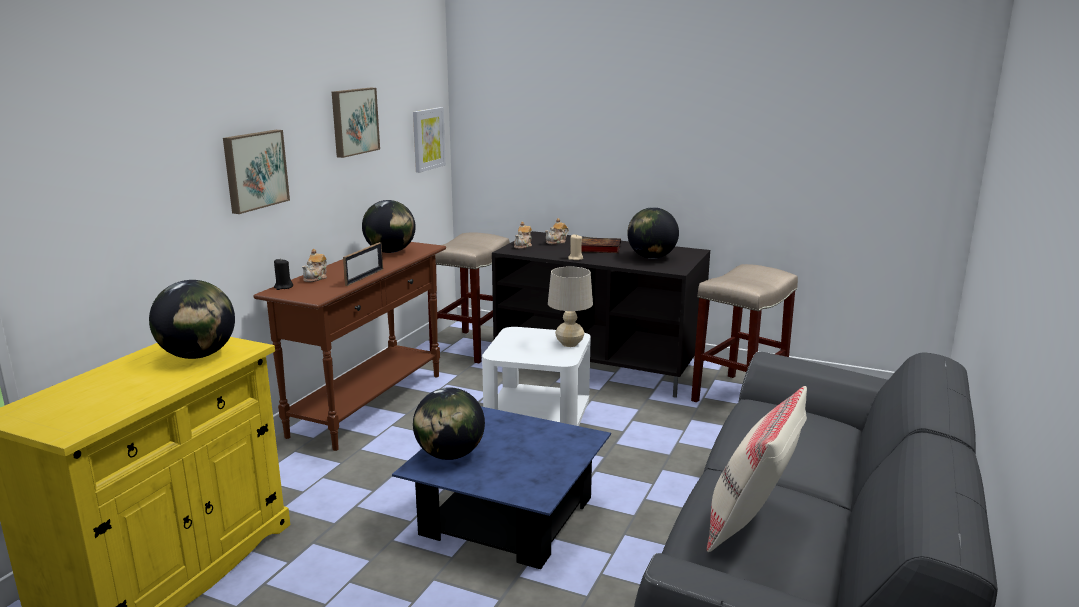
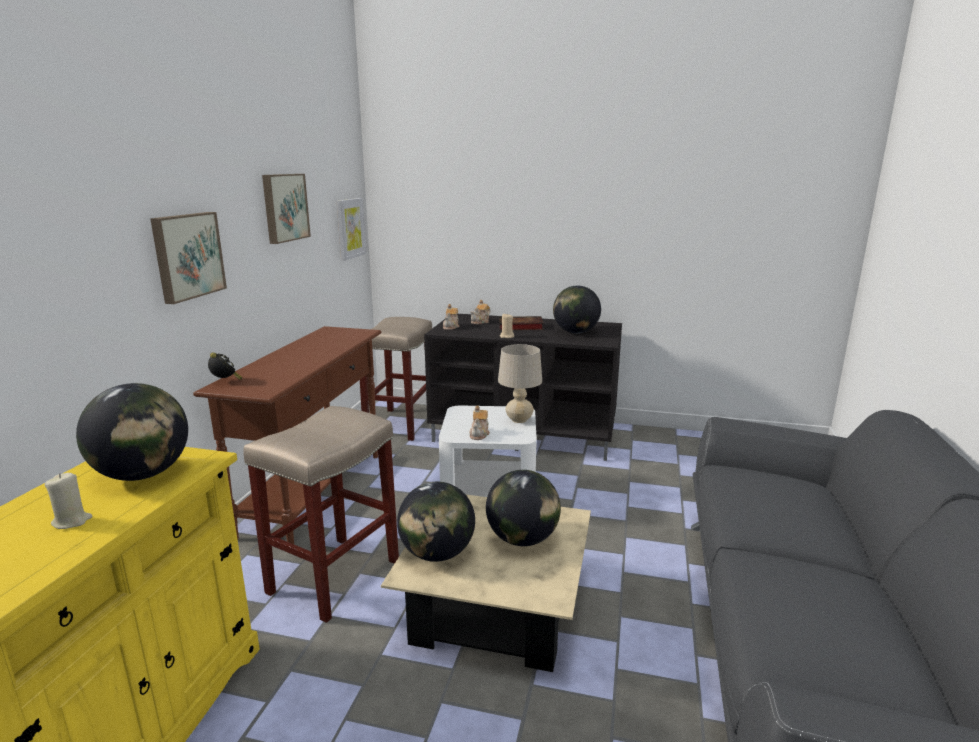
camera: 10 degrees left, 0 degrees up
black candle [274,258,293,290] -> alarm clock [208,353,243,380]
teapot [302,249,327,282] -> teapot moved to [470,406,490,440]
picture frame [343,242,383,286] -> none
globe [362,200,416,253] -> globe moved to [486,470,561,546]
blue coffee table [392,406,611,569] -> beige coffee table [381,495,591,672]
beige stool [691,264,798,402] -> beige stool moved to [243,406,399,623]
beige pillow [707,386,807,552] -> none
none -> beige candle [45,473,92,529]

